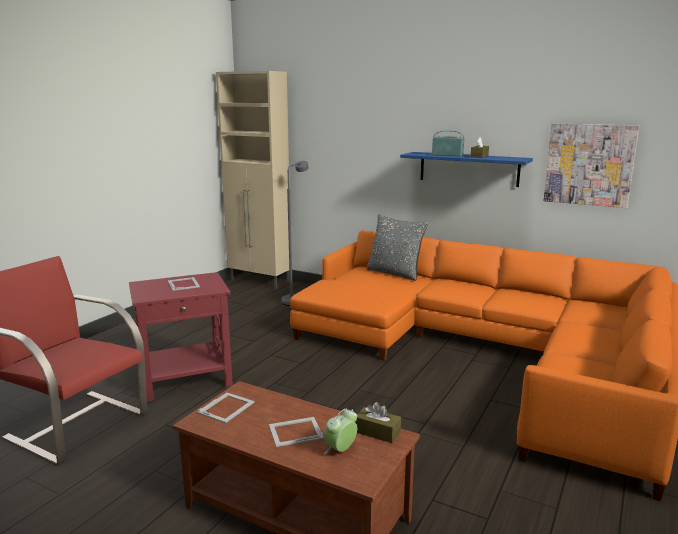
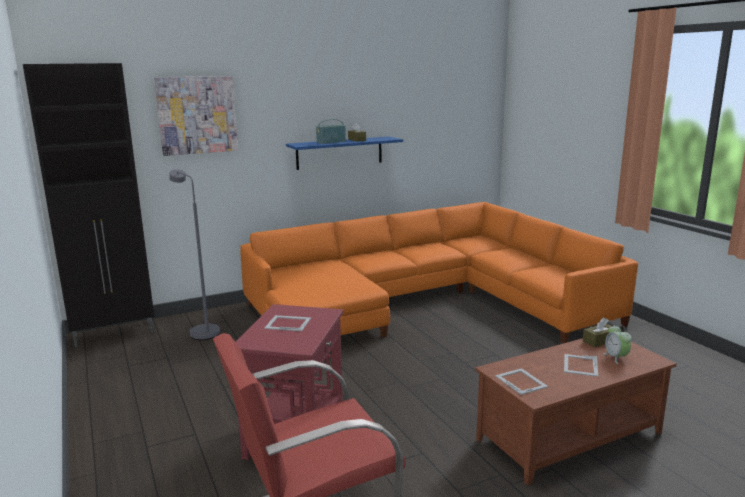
camera: 55 degrees left, 0 degrees up
beige cabinet [216,71,290,289] -> black cabinet [23,63,154,347]
grey pillow [367,214,428,281] -> none
picture [544,123,639,208] -> picture moved to [154,76,238,156]

